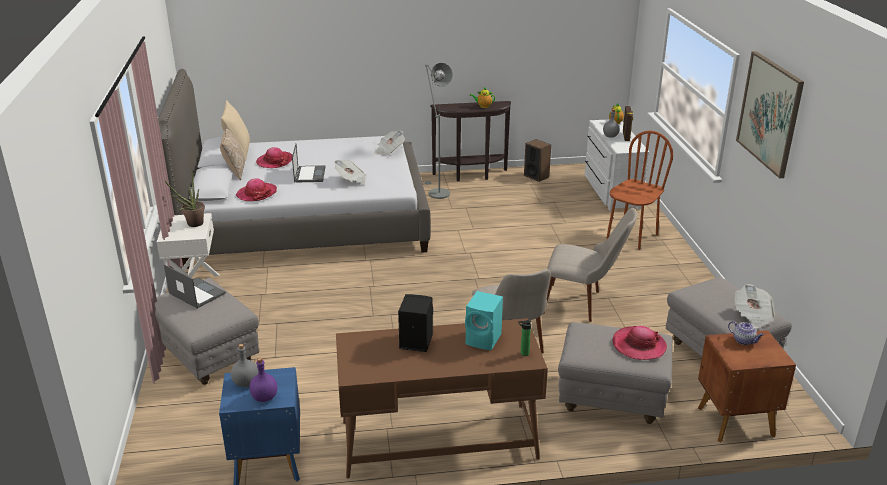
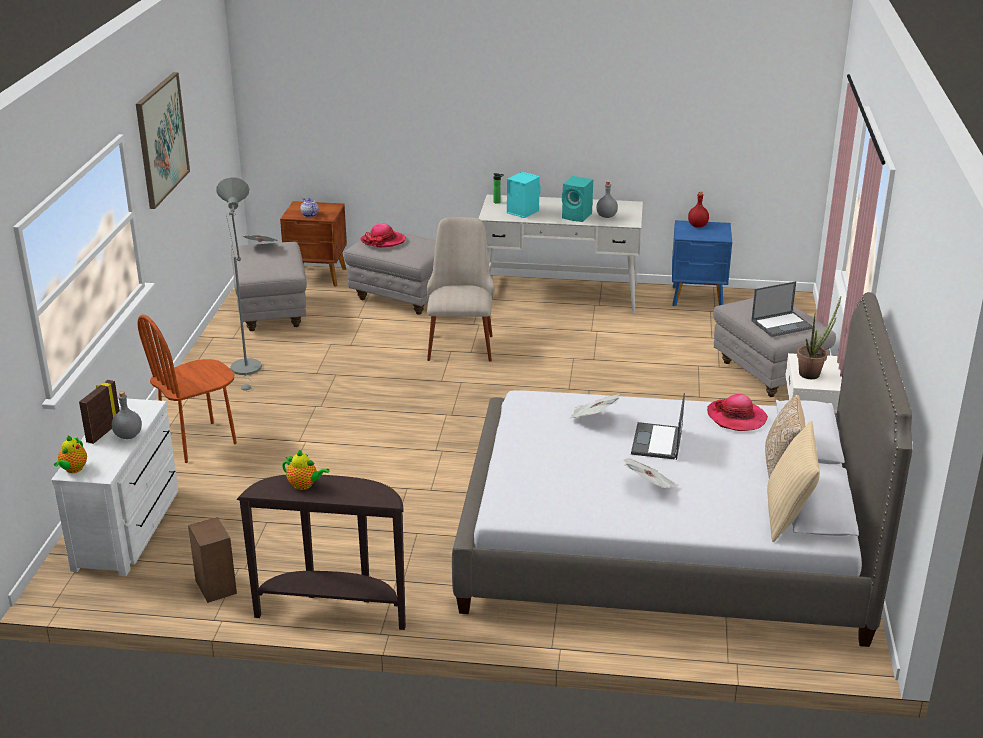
camera: 165 degrees left, 0 degrees up
laptop [164,264,226,309] -> laptop turned 75 degrees counterclockwise [751,281,813,337]
grey bottle [231,344,258,387] -> grey bottle moved to [596,181,618,218]
purple bottle [249,358,277,402] -> red bottle [688,191,709,227]
hat [256,147,292,168] -> none
brown desk [336,318,548,478] -> white desk [478,195,643,313]
newspaper [374,130,405,155] -> newspaper moved to [624,458,679,489]
black speaker [398,294,433,352] -> turquoise speaker [562,176,593,222]
grey floor lamp [422,63,452,199] -> grey floor lamp moved to [216,177,262,391]
beige chair [543,208,637,322] -> none

